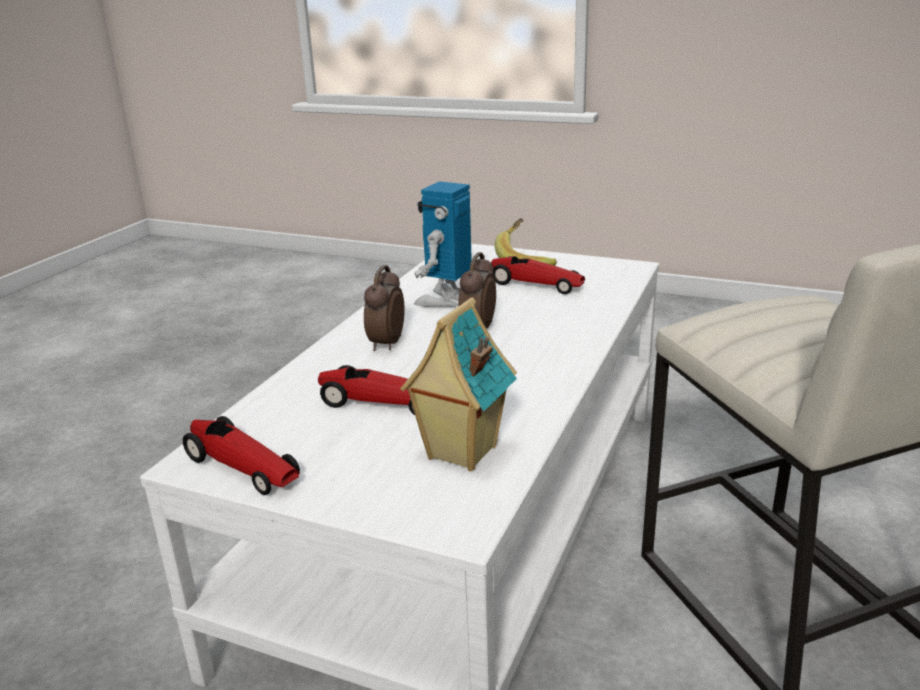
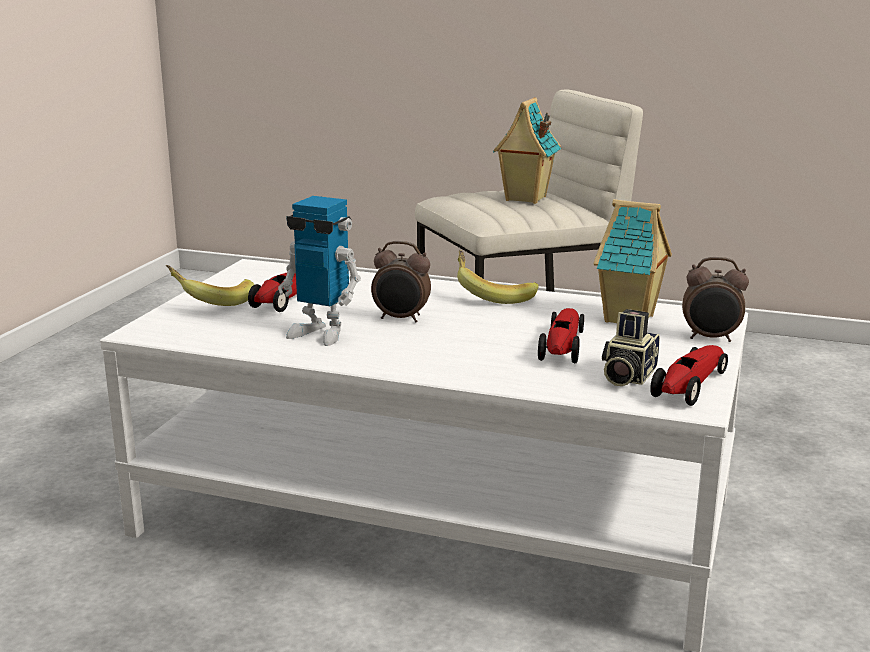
camera: 95 degrees left, 5 degrees down
alarm clock [364,265,405,351] -> alarm clock moved to [682,257,749,342]
none -> banana [457,250,539,304]
none -> toy house [493,97,561,204]
none -> camera [602,309,660,386]

